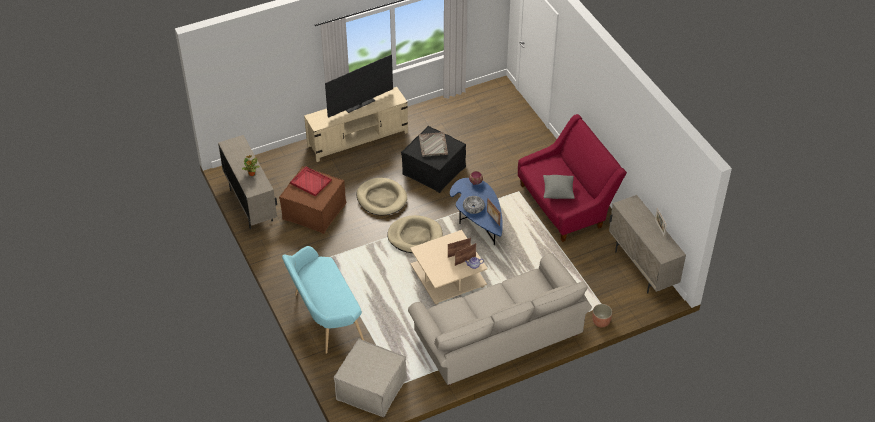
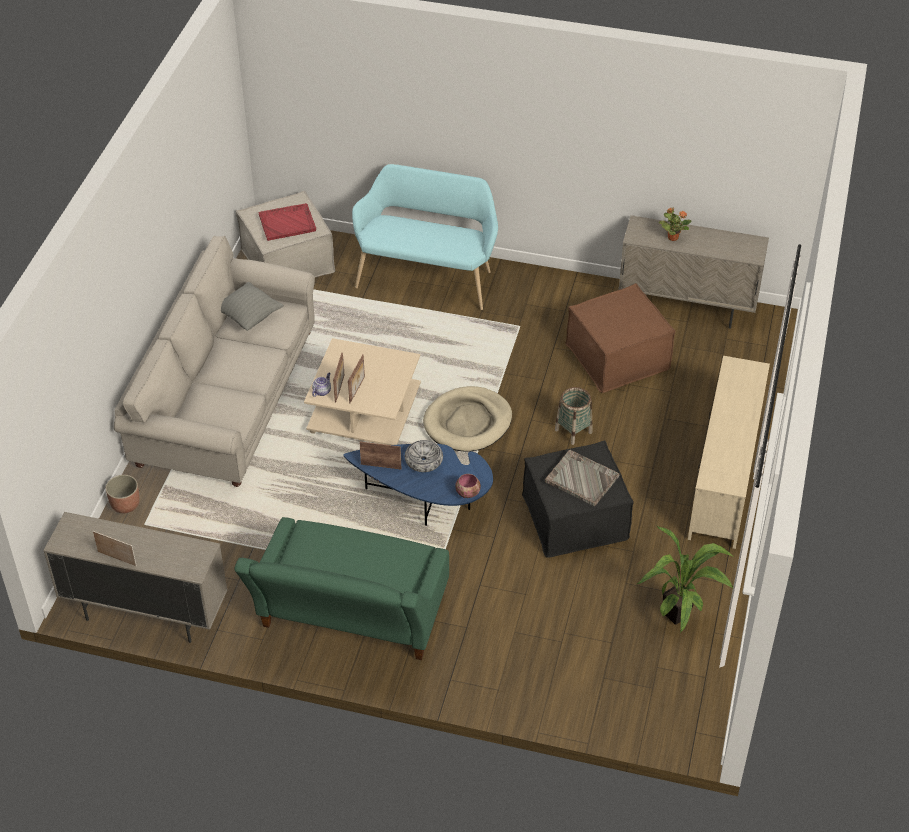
camera: 130 degrees right, 0 degrees up
red tray [290,167,332,196] -> red tray moved to [259,203,316,241]
television [325,55,393,118] -> none
beige dog bed [356,178,407,216] -> basket [555,387,592,445]
red sofa [518,114,627,242] -> green sofa [234,517,449,660]
grey pillow [543,175,575,199] -> grey pillow moved to [221,282,284,331]
none -> potted plant [637,525,733,632]

